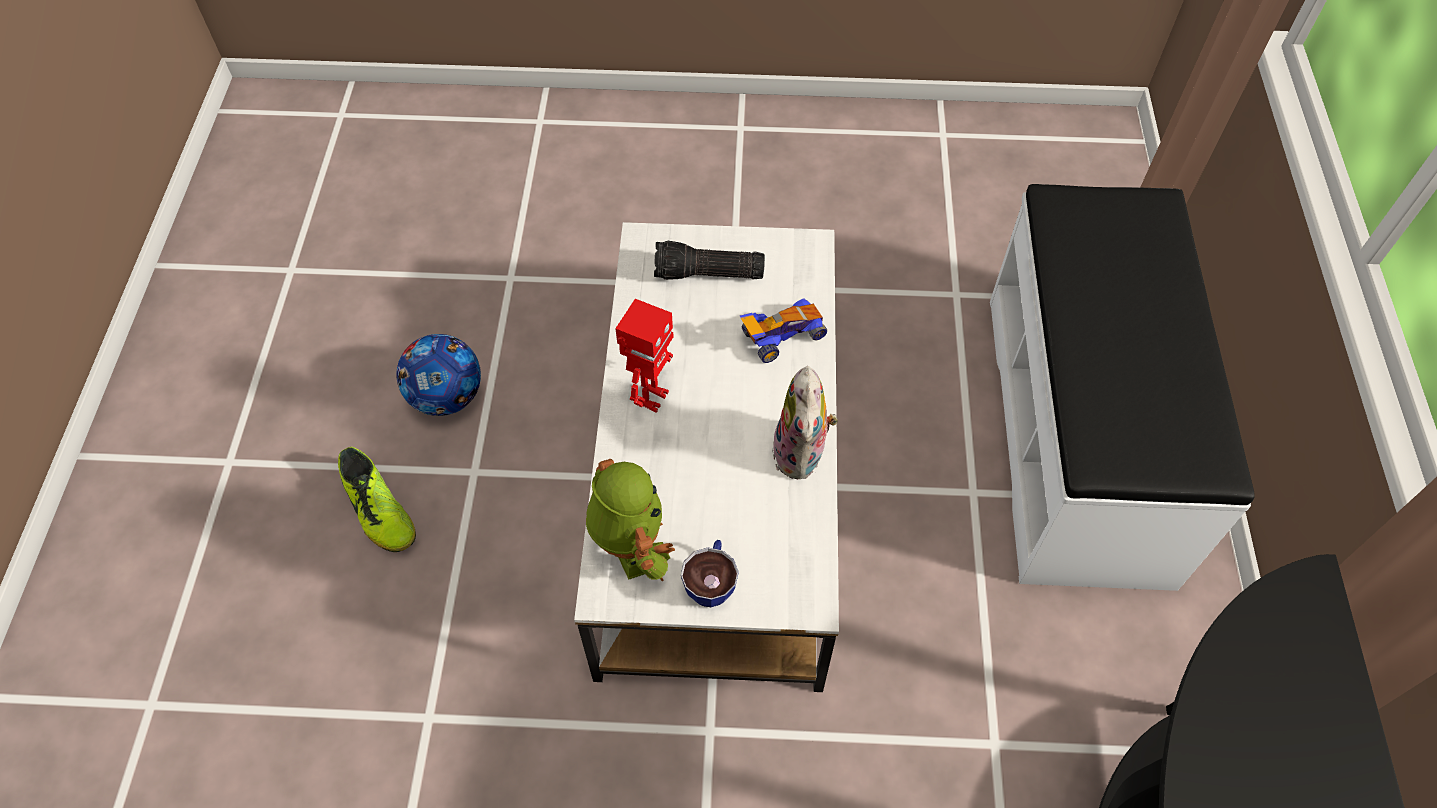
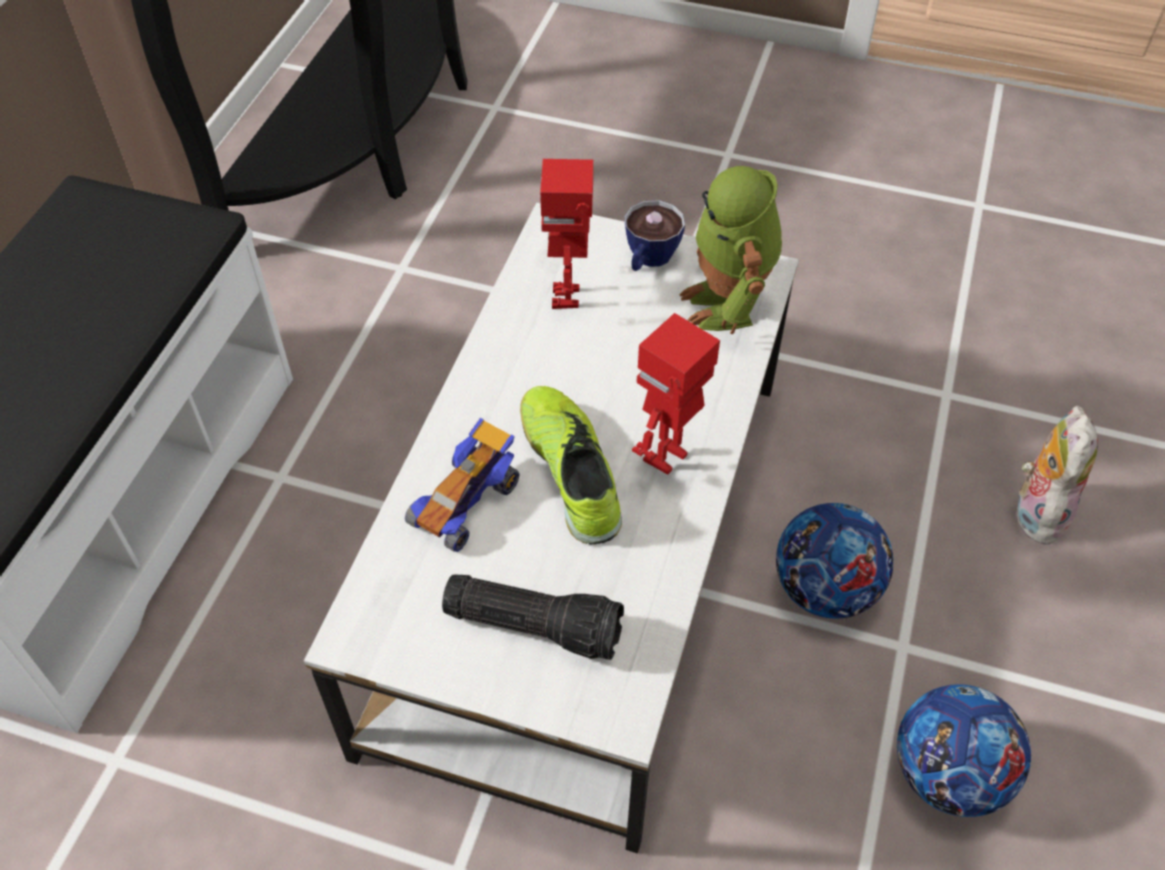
camera: 165 degrees left, 5 degrees down
shoe [338,447,416,552] -> shoe moved to [520,386,622,545]
toy car [740,298,827,363] -> toy car turned 45 degrees counterclockwise [405,418,520,552]
plush toy [772,366,838,480] -> plush toy moved to [1016,406,1098,547]
none -> toy robot [540,159,593,309]
none -> football [776,503,894,619]

